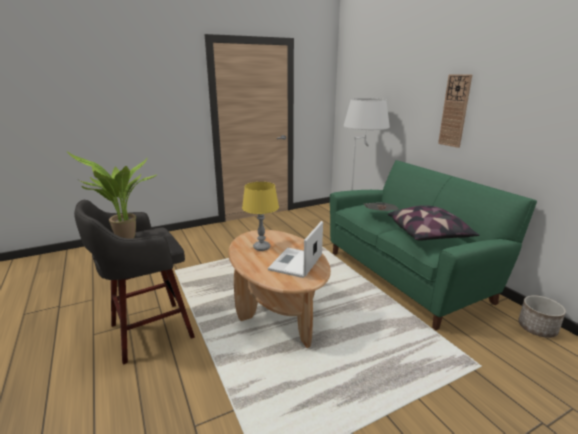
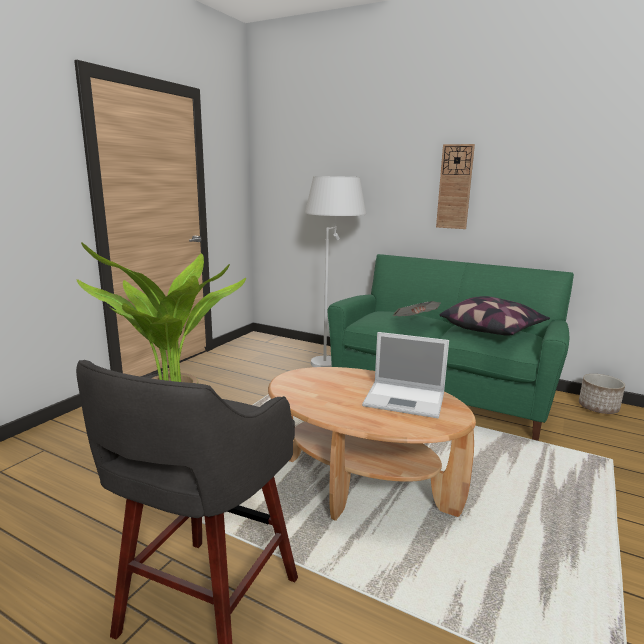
camera: 35 degrees left, 5 degrees down
yellow table lamp [242,182,279,251] -> none
laptop [268,221,323,278] -> laptop turned 60 degrees counterclockwise [362,332,449,419]

